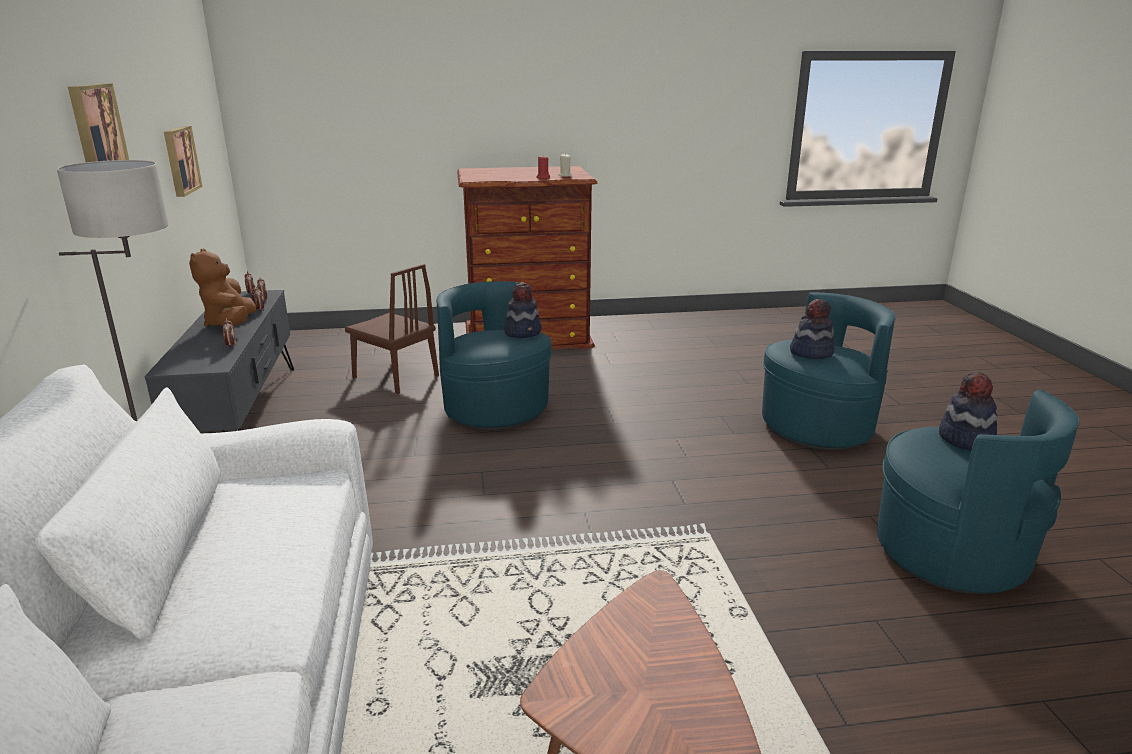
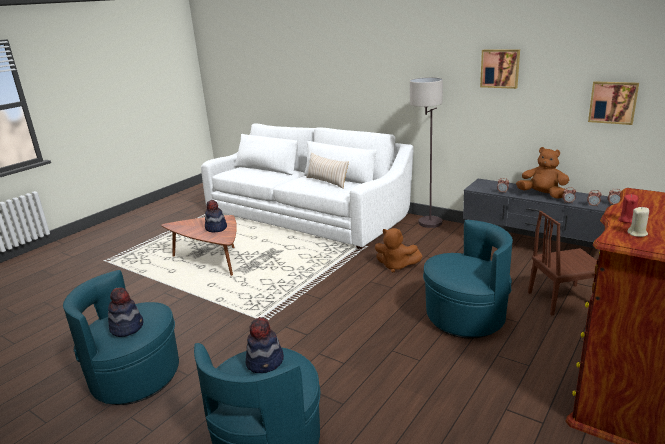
camera: 135 degrees right, 0 degrees up
hat [504,282,542,338] -> hat moved to [205,200,227,232]
none -> beige pillow [306,153,349,189]
none -> brown plush toy [375,228,423,272]

